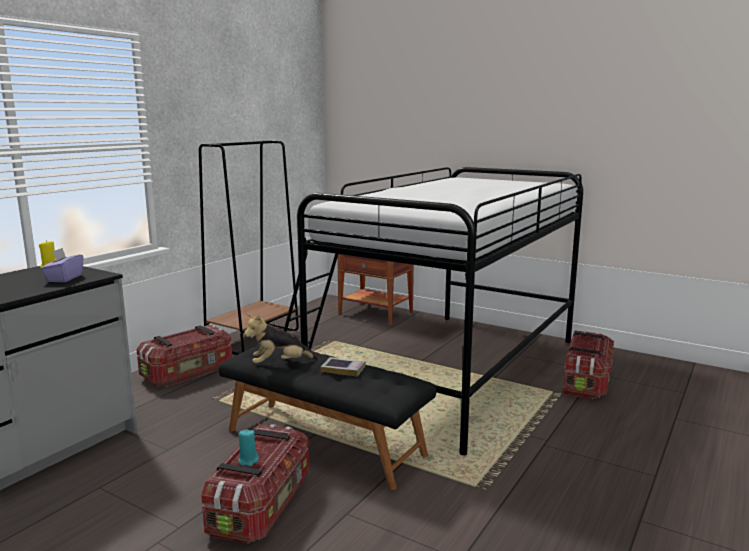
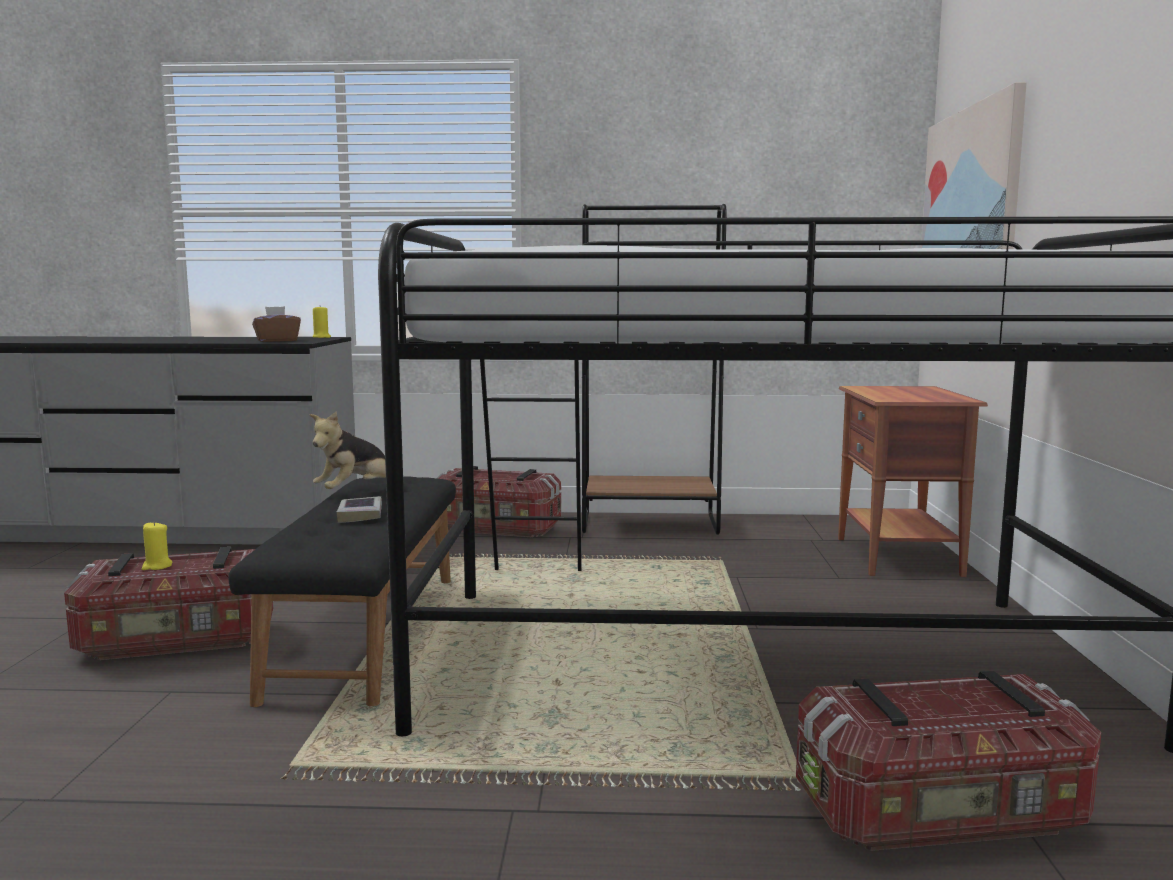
camera: 60 degrees right, 5 degrees down
purple tissue box [41,248,83,282] -> brown tissue box [252,306,301,342]
turquoise candle [238,429,259,466] -> yellow candle [141,521,173,570]
plush toy [244,314,319,363] -> plush toy turned 90 degrees counterclockwise [310,411,386,489]
none -> picture [921,82,1027,249]

